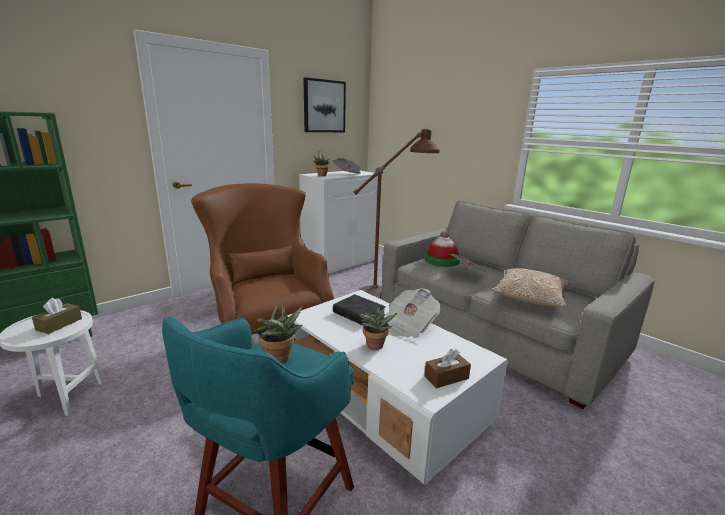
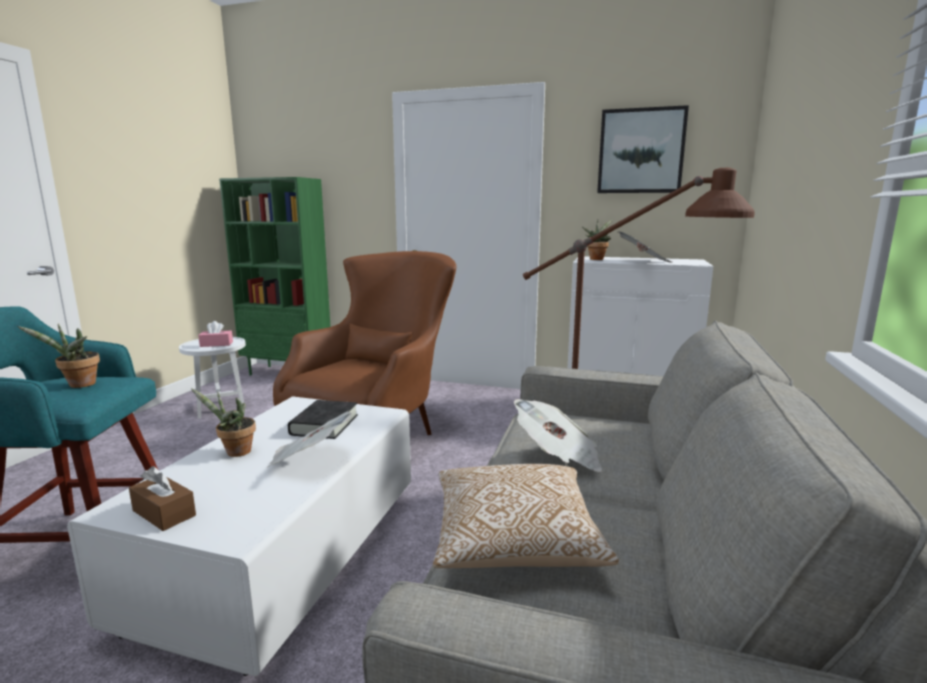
camera: 60 degrees right, 5 degrees down
brown tissue box [32,298,82,334] -> pink tissue box [198,321,233,347]
hat [425,231,460,267] -> none

